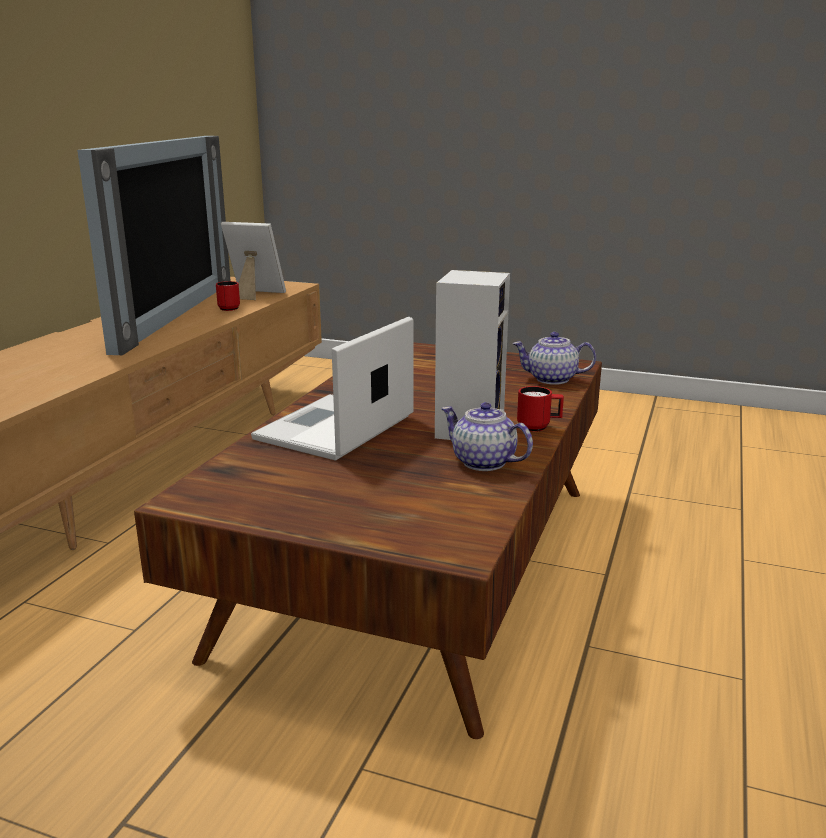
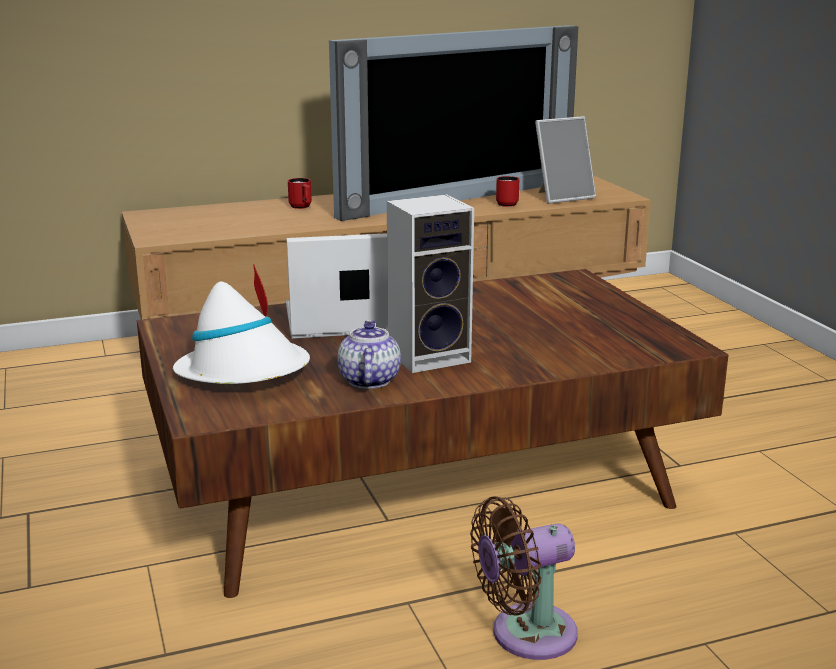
camera: 50 degrees right, 0 degrees up
picture frame [221,222,286,300] -> picture frame turned 90 degrees clockwise [535,116,596,204]
teapot [512,332,596,385] -> none
red mug [517,386,564,432] -> red mug moved to [288,178,312,209]
none -> white hat [173,264,310,384]
none -> brown fan [470,496,578,660]

